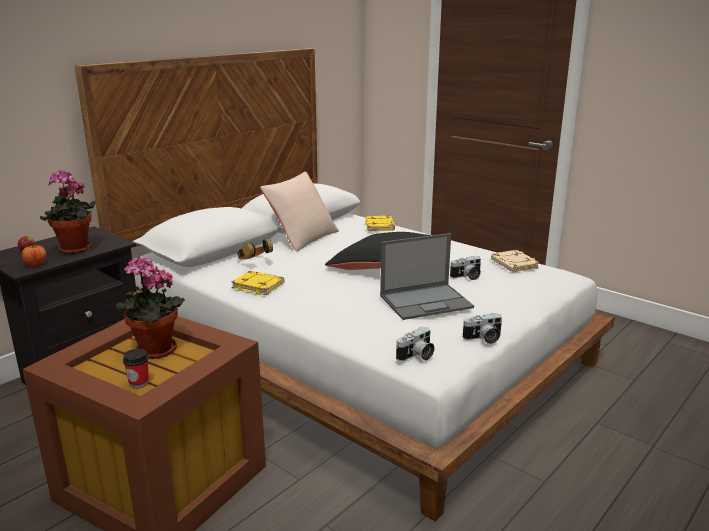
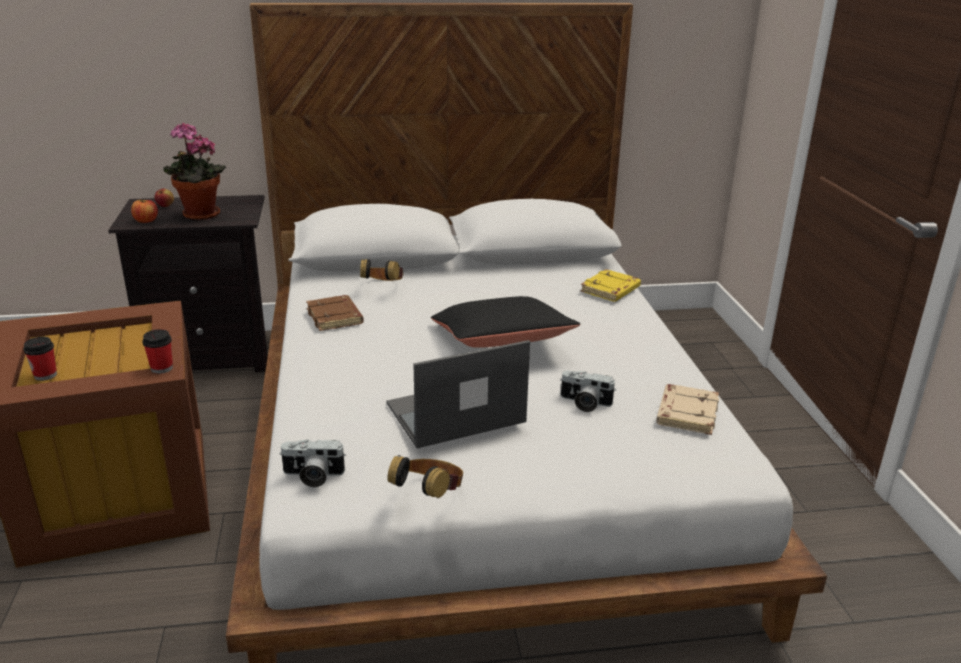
camera: 40 degrees right, 5 degrees up
potted plant [116,257,185,359] -> none
yellow book [232,271,284,295] -> brown book [306,295,364,331]
beige pillow [260,172,339,252] -> none
laptop [380,233,474,320] -> laptop turned 135 degrees clockwise [387,340,530,448]
camera [462,313,502,344] -> headphones [387,455,463,498]
none -> cup [142,329,173,374]

